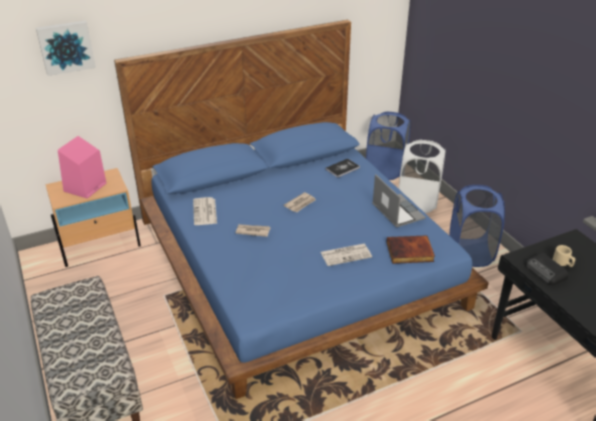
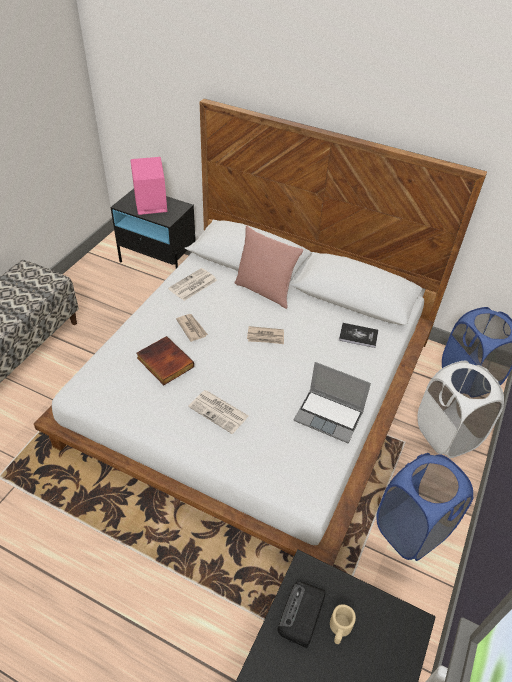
camera: 50 degrees right, 10 degrees up
picture [36,20,96,76] -> none
beige nightstand [45,168,141,267] -> black nightstand [110,189,196,268]
blue bed [114,20,489,399] -> white bed [34,99,487,566]
laptop [372,174,426,228] -> laptop turned 90 degrees clockwise [293,362,371,443]
book [386,235,435,264] -> book moved to [137,336,194,385]
none -> pink pillow [234,226,303,309]

